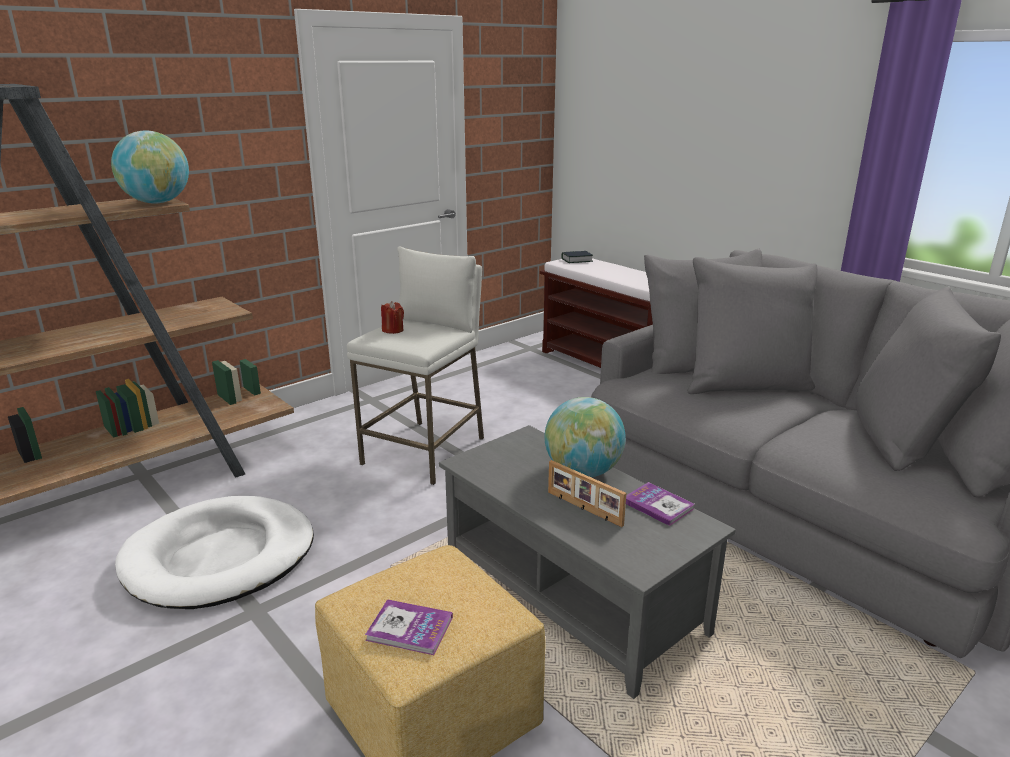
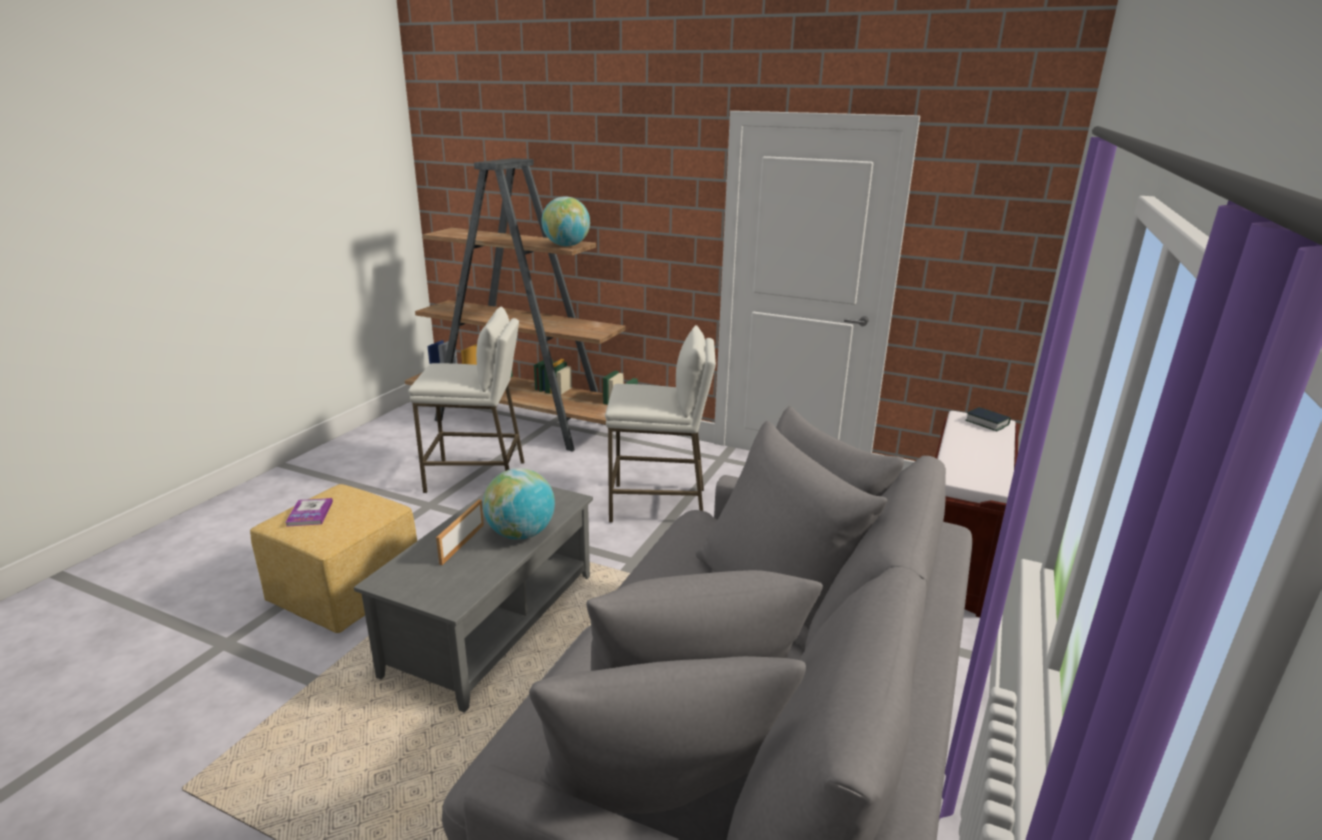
camera: 65 degrees right, 0 degrees up
white dog bed [115,496,314,609] -> white stool [408,307,524,493]
red candle [381,301,404,334] -> none
book [626,482,695,526] -> none

